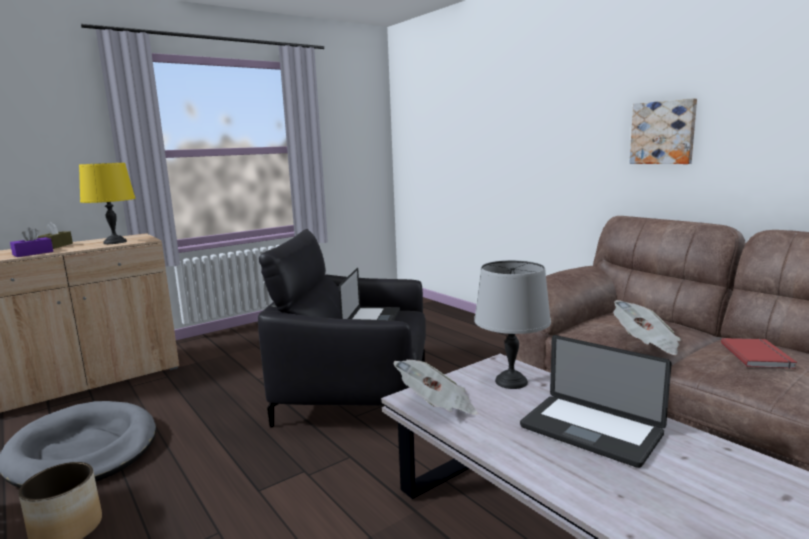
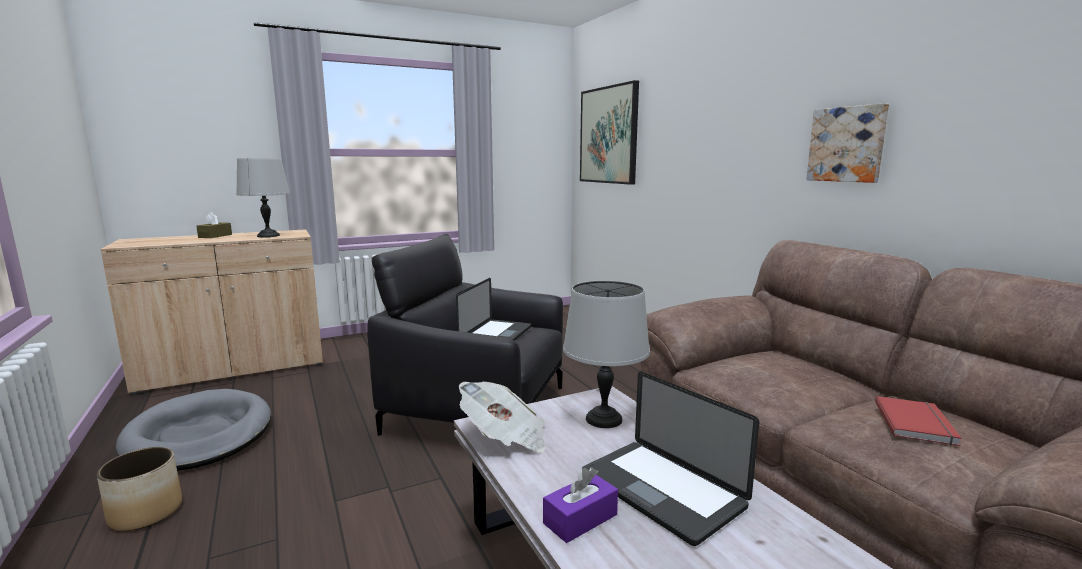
camera: 10 degrees right, 0 degrees up
purple tissue box [10,227,53,257] -> purple tissue box moved to [543,467,618,543]
yellow table lamp [79,163,135,244] -> grey table lamp [236,158,290,237]
newspaper [613,300,681,355] -> none
none -> picture [580,80,639,185]

